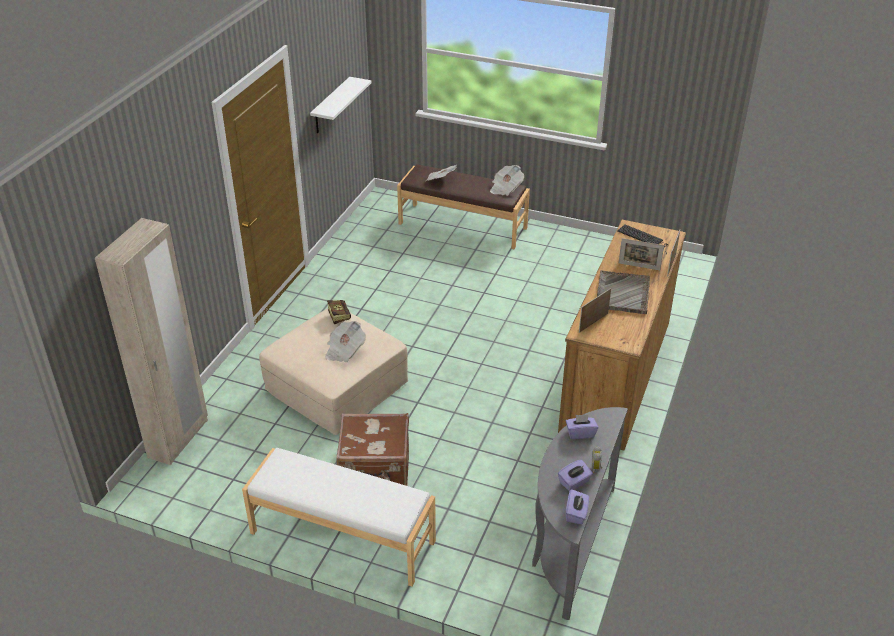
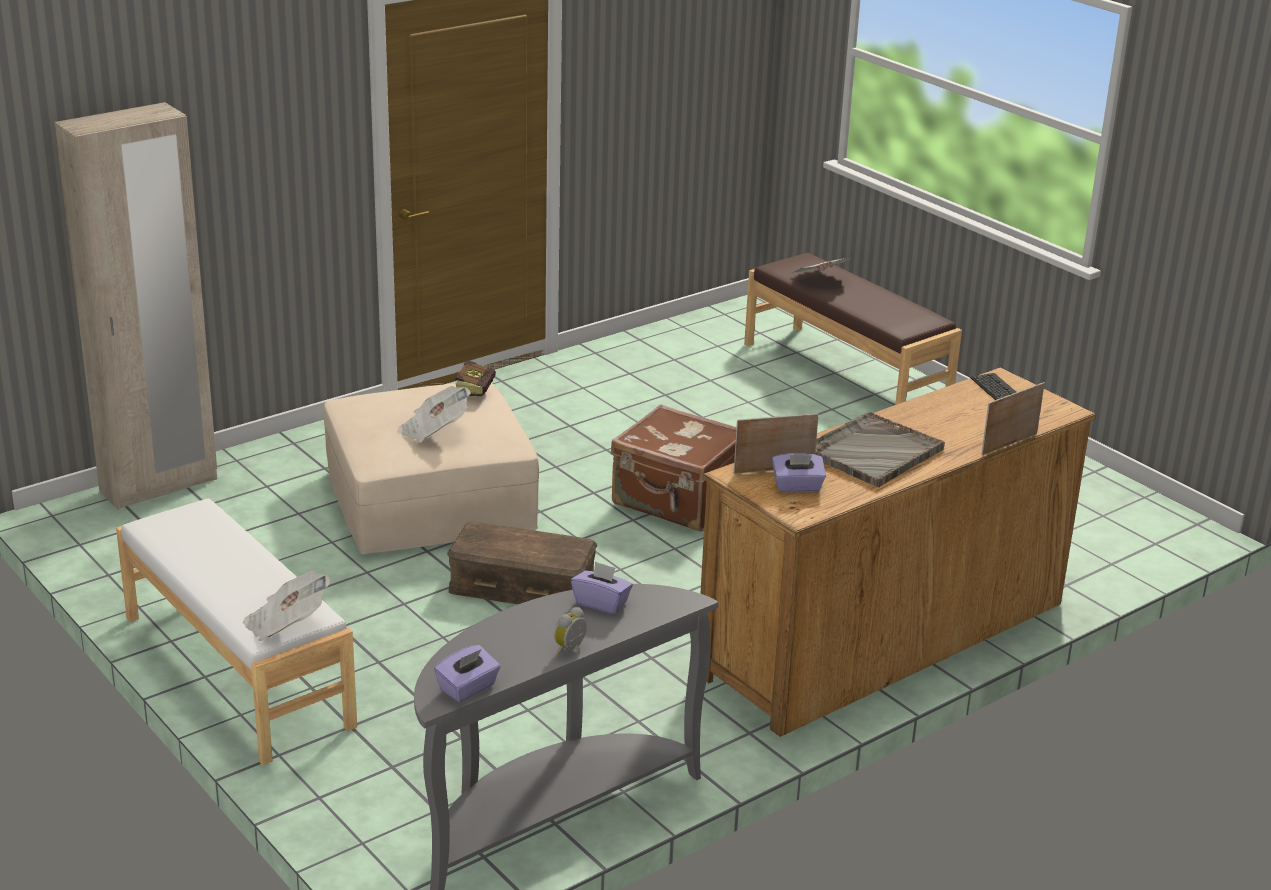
camera: 30 degrees right, 10 degrees down
white shelf [310,77,371,133] -> none
brown suitcase [337,413,409,486] -> brown suitcase moved to [611,404,736,532]
newspaper [490,165,524,196] -> newspaper moved to [243,570,330,641]
purple tissue box [558,460,593,492] -> purple tissue box moved to [772,453,826,492]
picture frame [619,238,664,270] -> none
none -> brown storage box [447,521,597,604]

